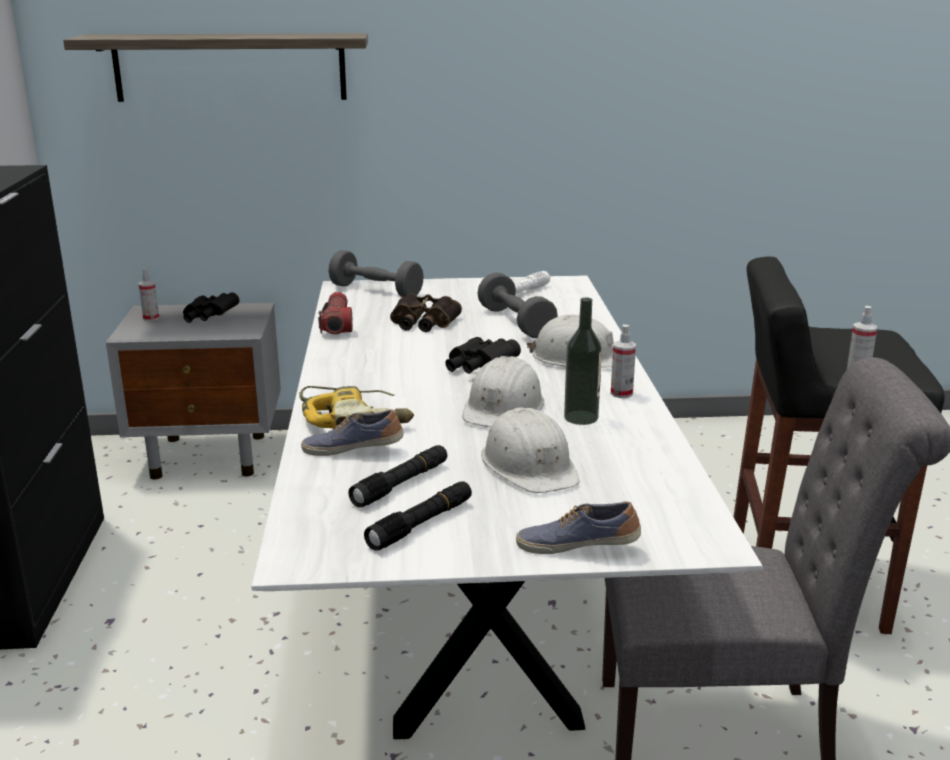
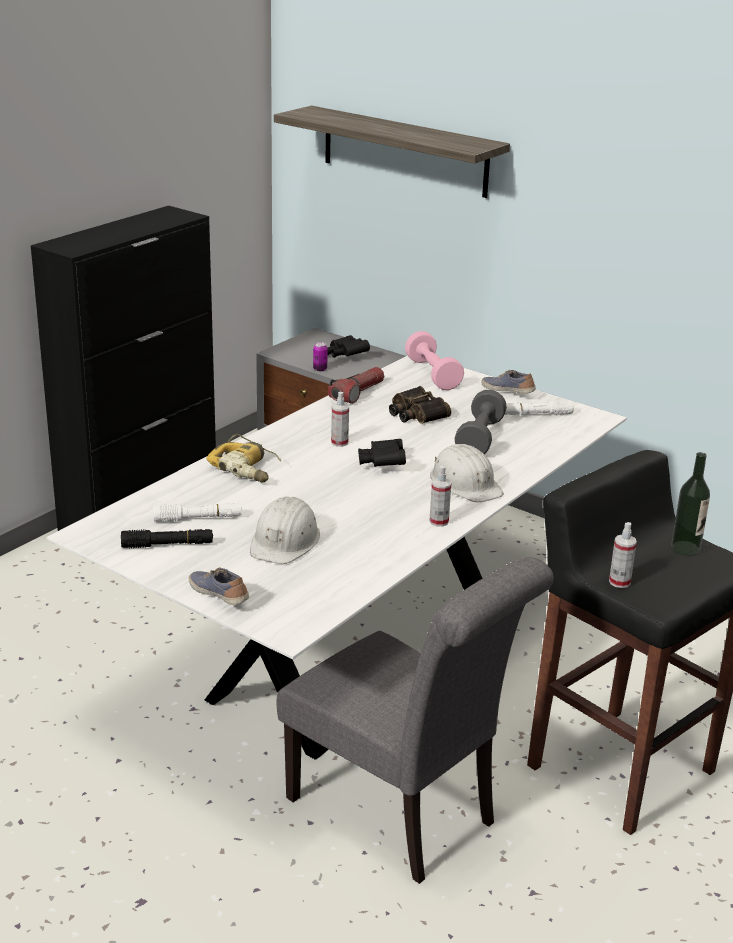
camera: 40 degrees right, 5 degrees up
spray bottle [139,268,159,321] -> spray bottle moved to [331,392,349,447]
shoe [301,410,404,456] -> shoe moved to [481,370,536,394]
grey dumbbell [329,250,424,297] -> pink dumbbell [405,331,464,390]
black flashlight [348,445,447,507] -> white flashlight [153,503,242,522]
white hard hat [463,356,545,427] -> none
bottle [564,297,602,425] -> bottle moved to [671,452,710,556]
none -> can [313,342,328,371]

